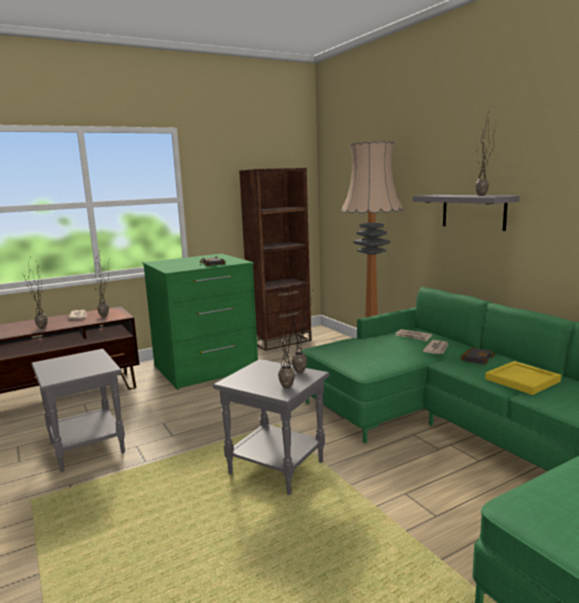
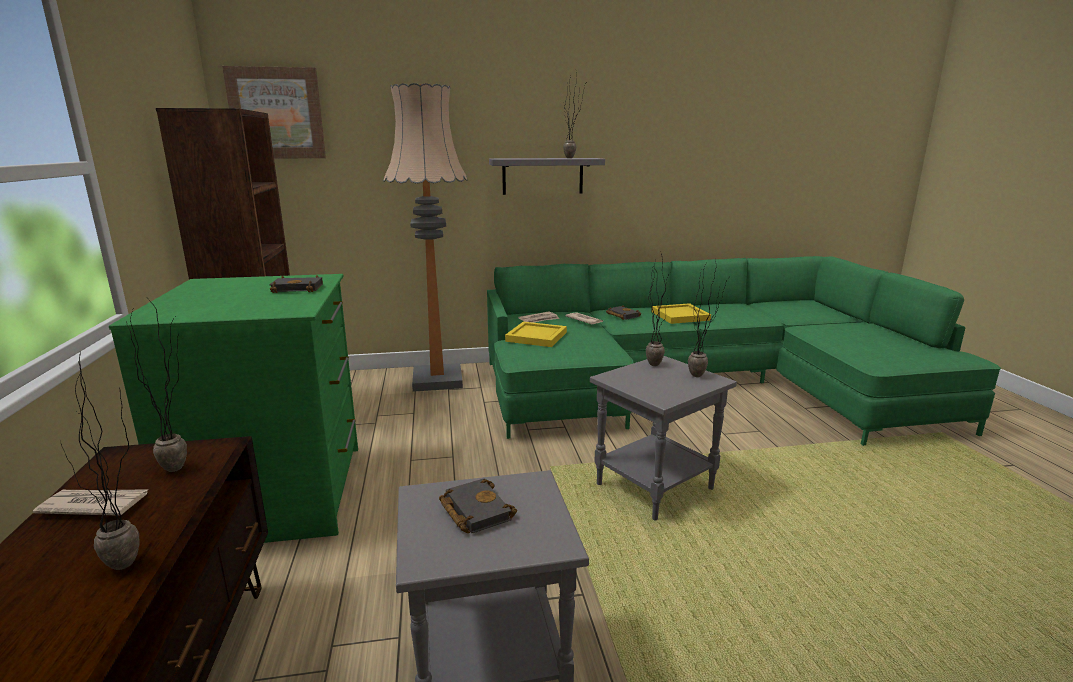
camera: 70 degrees left, 5 degrees up
none -> picture [222,66,326,158]
none -> black book [439,479,517,533]
none -> yellow tray [505,322,567,347]

